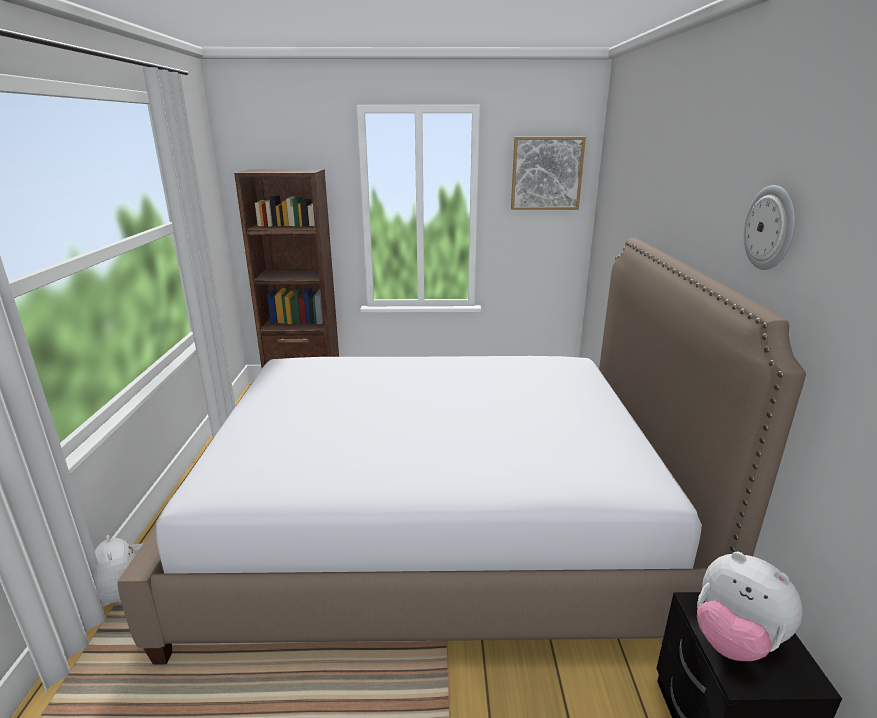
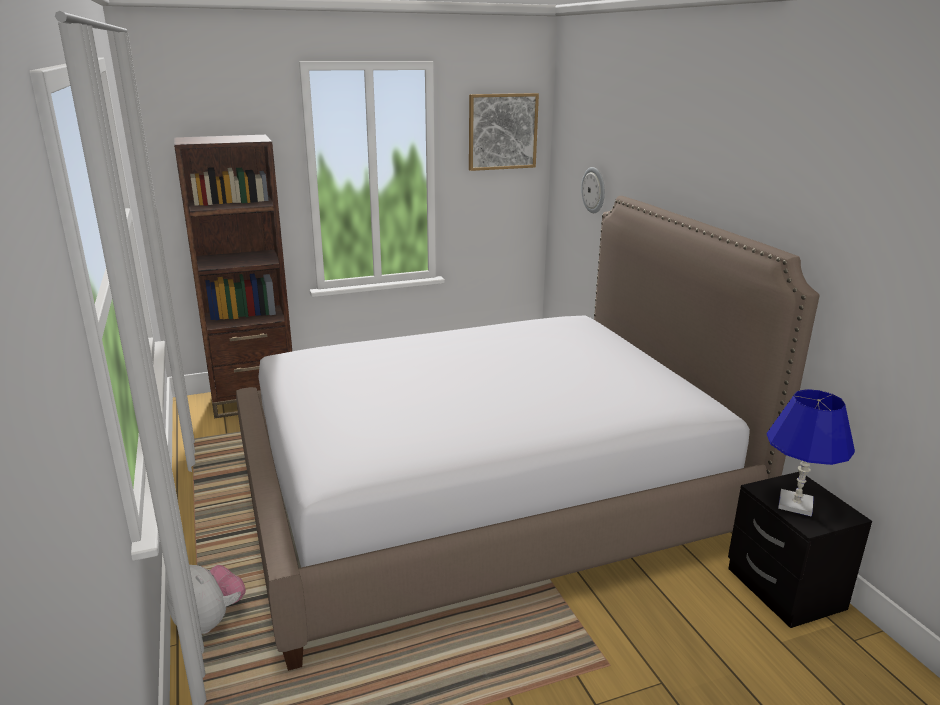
camera: 20 degrees left, 0 degrees up
plush toy [697,552,803,661] -> blue table lamp [767,389,855,517]
wall clock [743,185,795,270] -> wall clock moved to [581,167,605,213]

